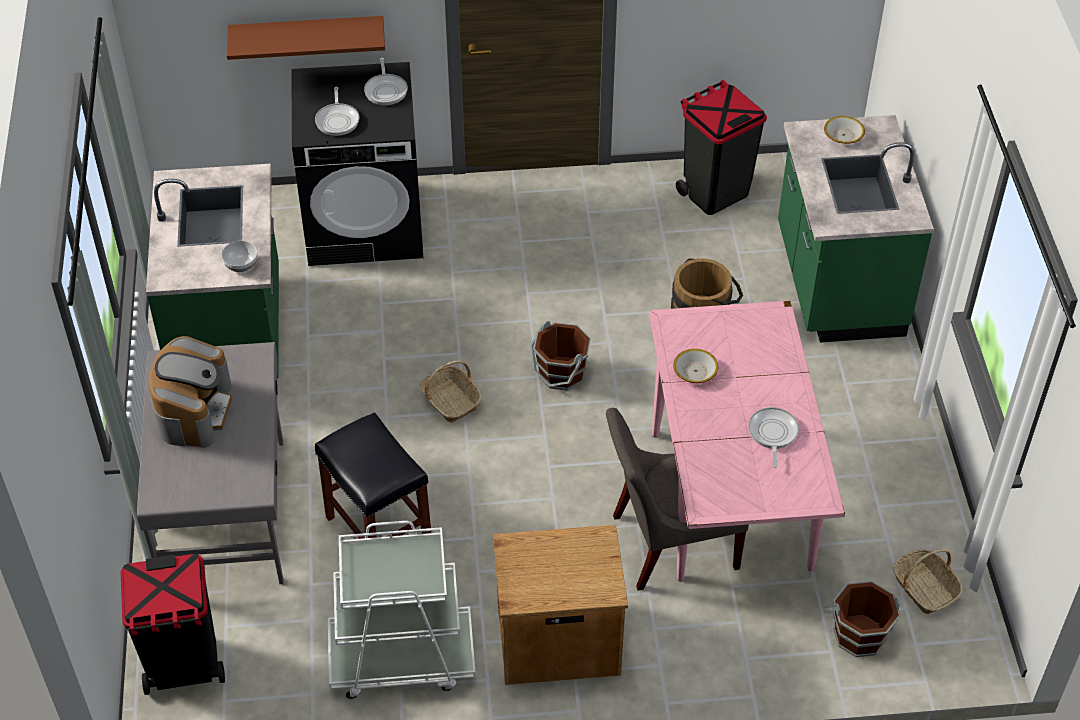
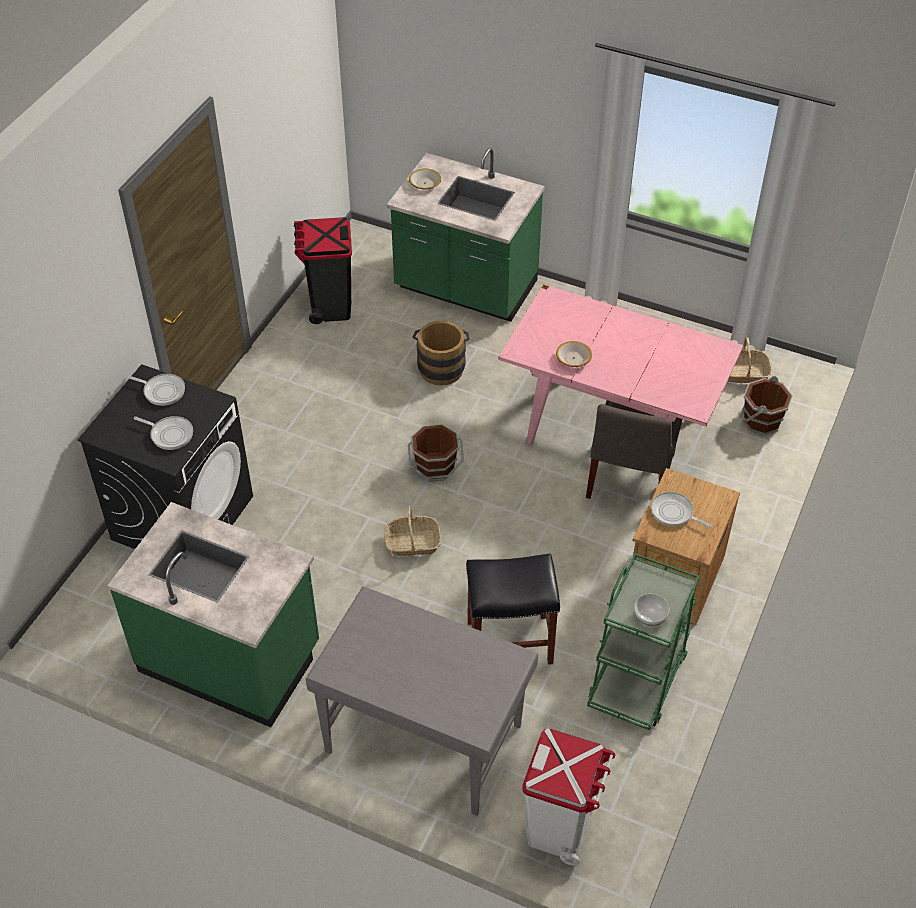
camera: 60 degrees left, 0 degrees up
black trash can [120,554,225,695] -> white trash can [522,729,615,866]
coffee machine [149,336,232,448] -> none
bowl [221,241,257,272] -> bowl moved to [634,594,669,626]
brown shelf [227,16,385,60] -> none
white cart [328,521,476,699] -> green cart [587,553,699,730]
frying pan [748,407,799,468] -> frying pan moved to [651,492,712,528]

